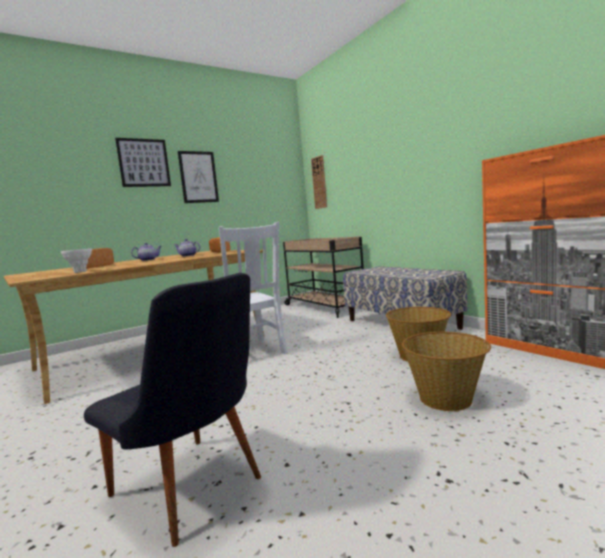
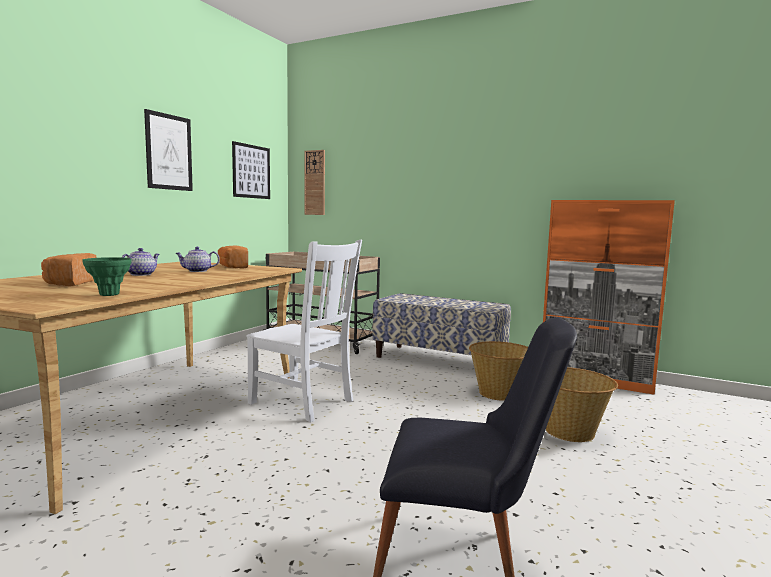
camera: 30 degrees left, 0 degrees up
white vase [61,248,92,273] -> green vase [82,257,132,296]
picture [115,138,171,187] -> picture moved to [232,141,270,199]

